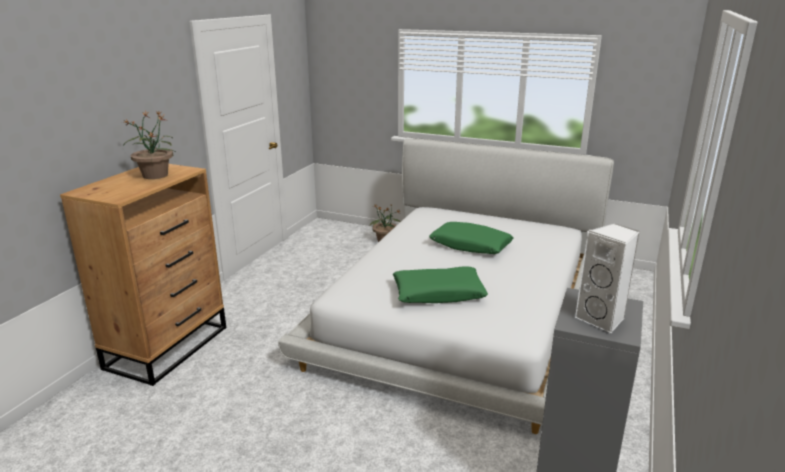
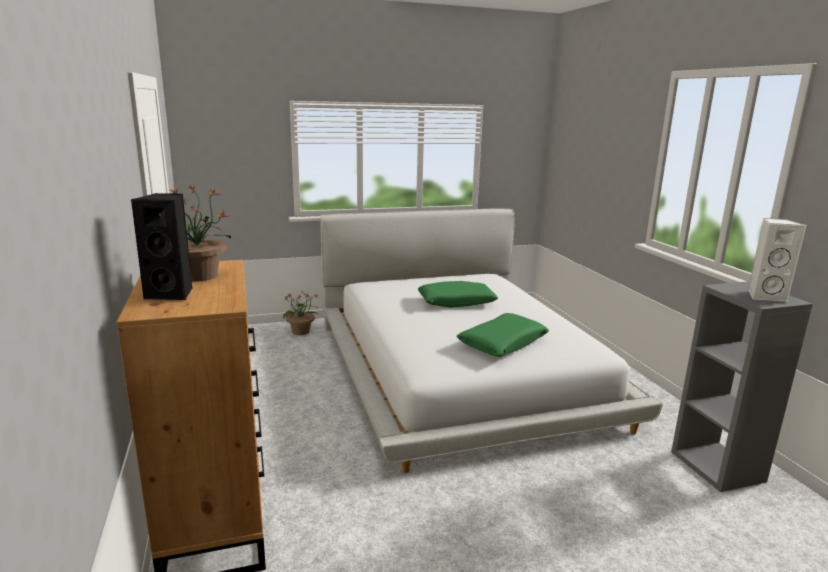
camera: 40 degrees left, 5 degrees down
none -> black speaker [131,193,192,300]

